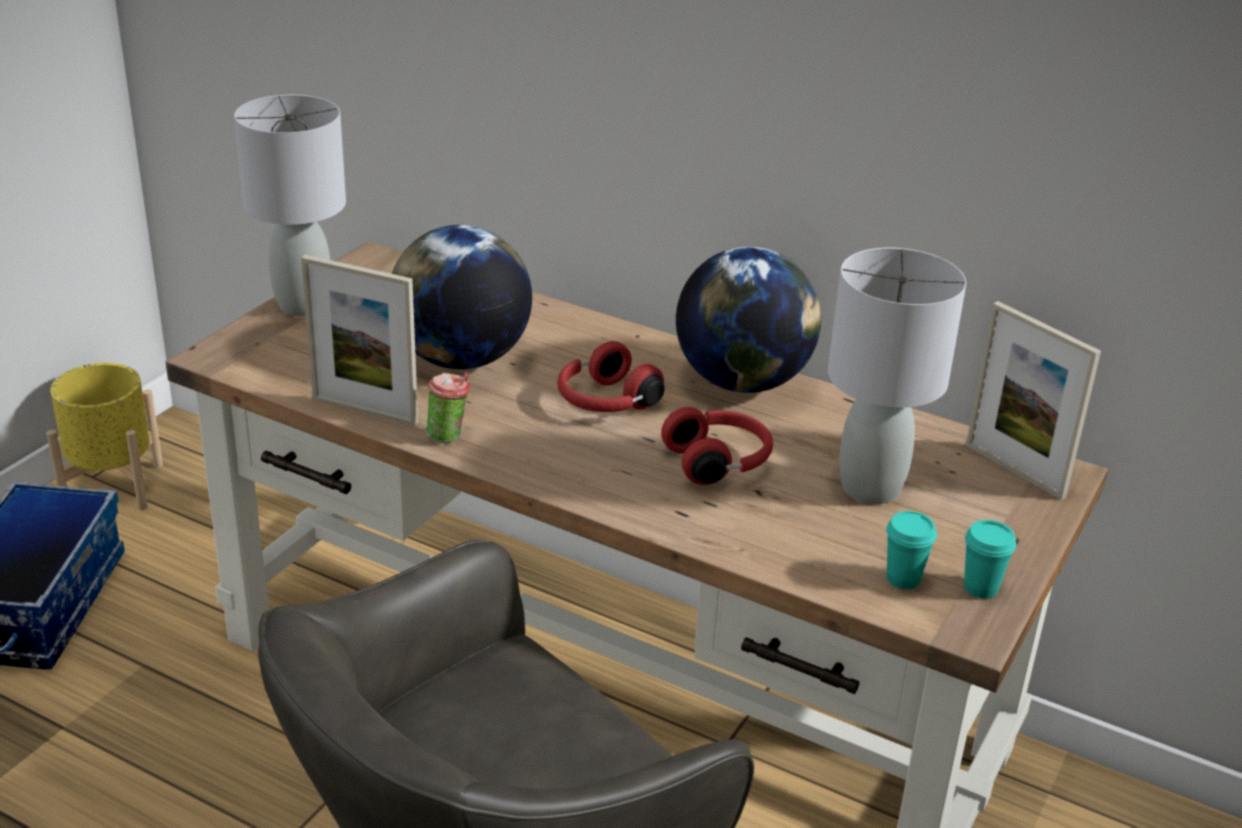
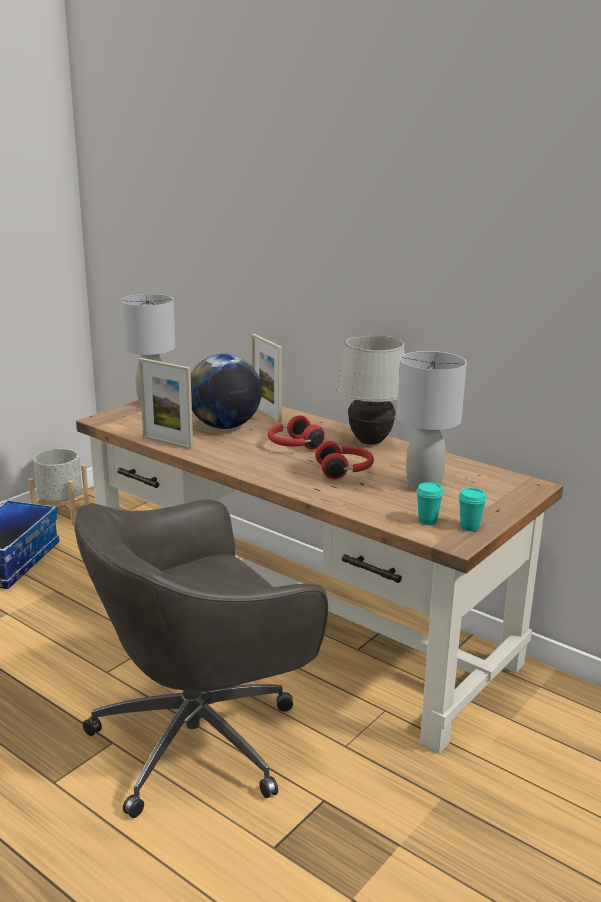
camera: 10 degrees right, 10 degrees down
yellow planter [46,363,163,510] -> grey planter [28,448,89,526]
cup [426,372,471,443] -> none
globe [676,247,821,393] -> white table lamp [336,335,405,445]
picture frame [966,301,1101,500] -> picture frame moved to [252,334,282,423]

